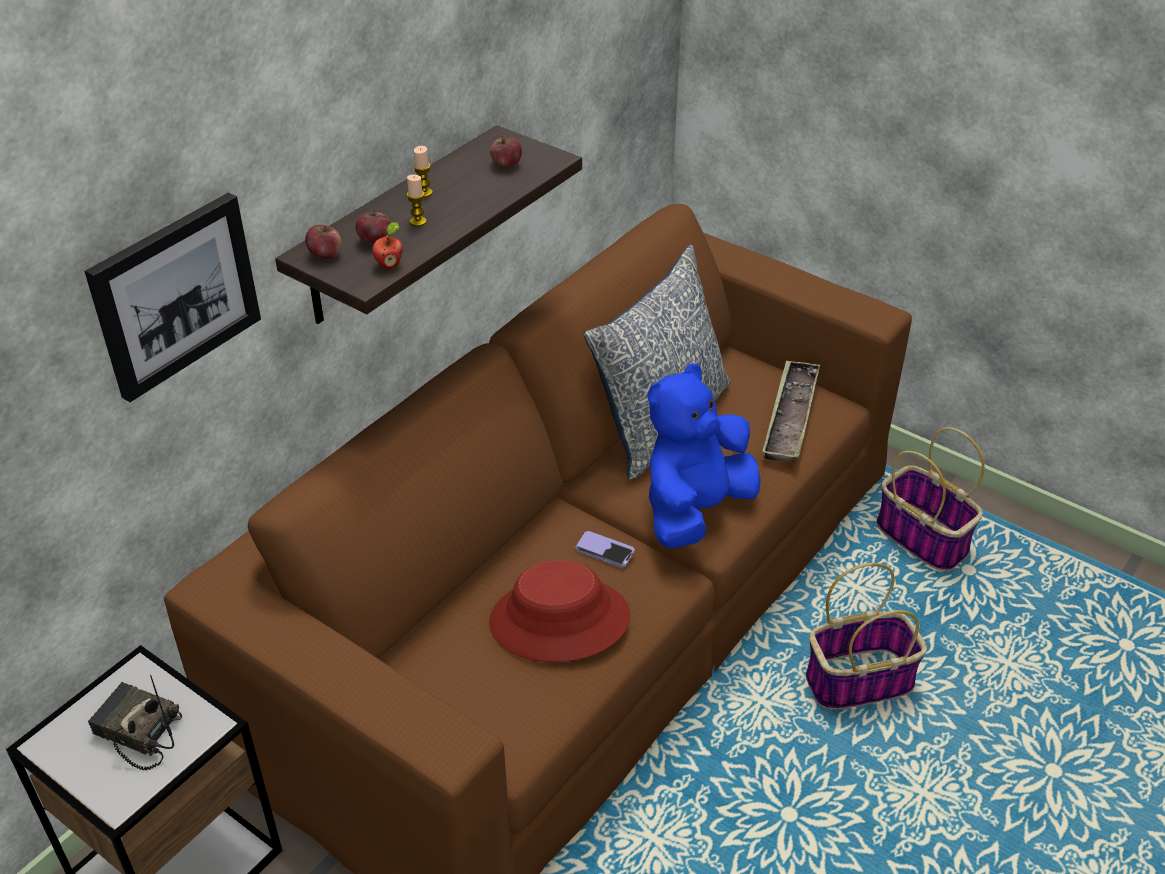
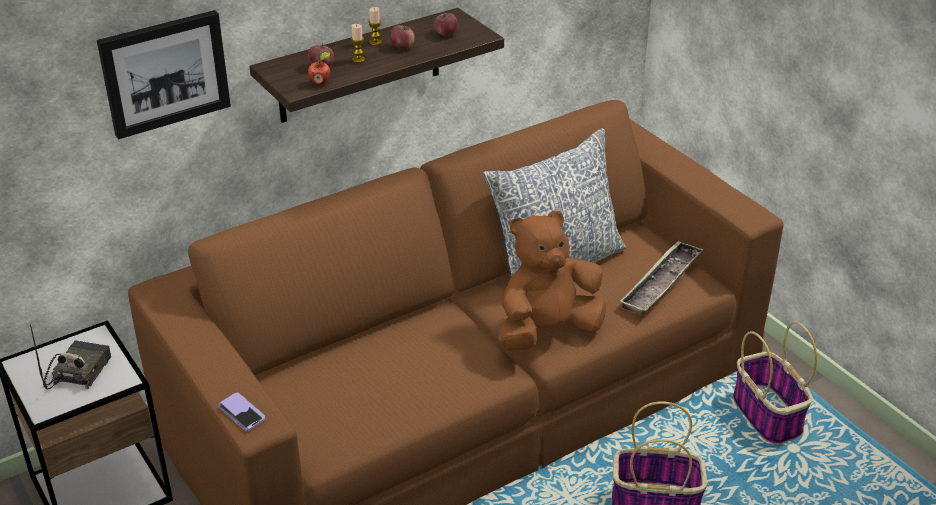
camera: 20 degrees right, 5 degrees down
radio [88,675,182,770] -> radio turned 60 degrees clockwise [30,324,111,389]
apple [305,225,342,259] -> apple moved to [390,25,415,49]
red hat [489,560,630,662] -> none
phone [576,531,635,568] -> phone moved to [219,393,265,431]
blue plush toy [648,363,761,549] -> brown plush toy [498,210,606,350]

